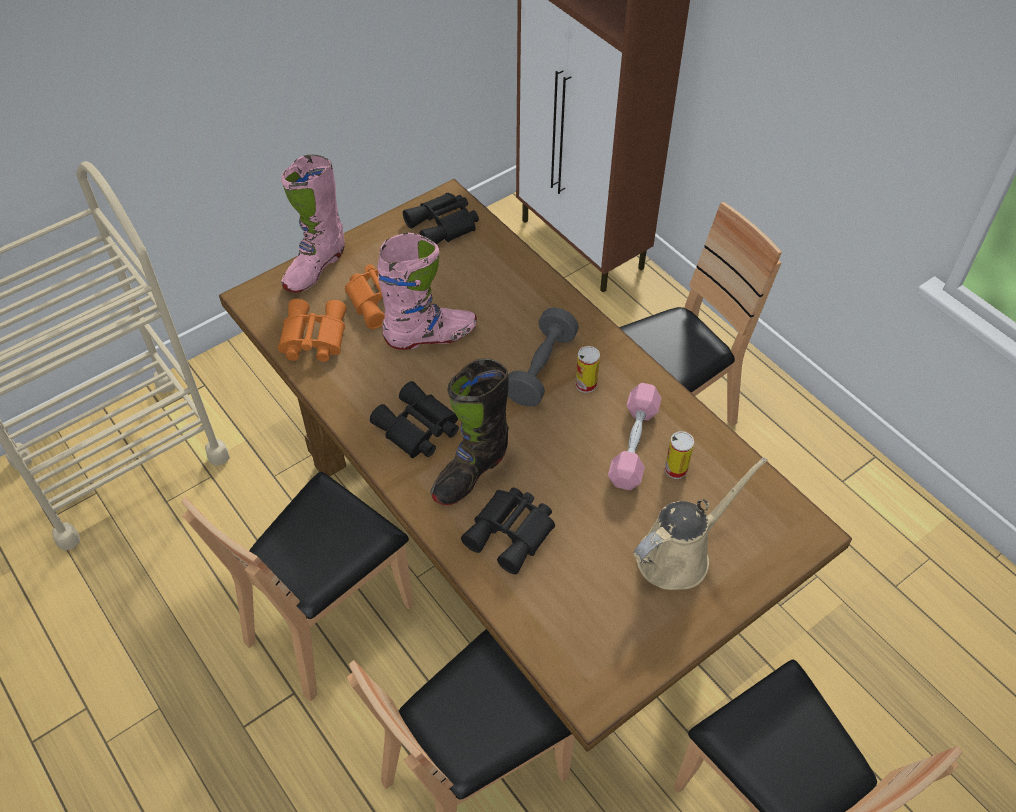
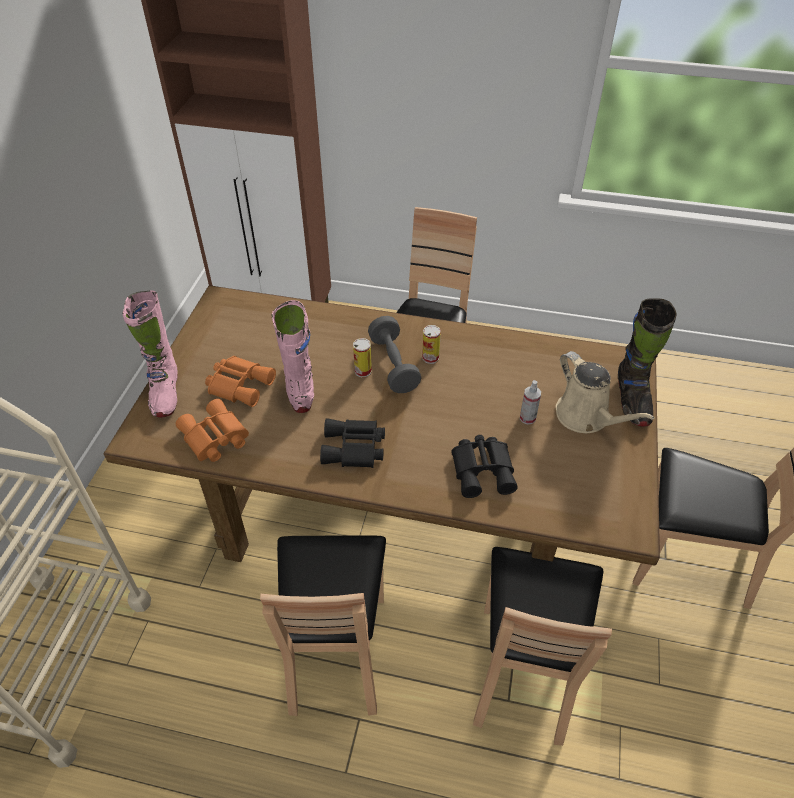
camera: 40 degrees left, 5 degrees down
pink boot [377,233,477,350] -> pink boot turned 45 degrees counterclockwise [271,300,314,413]
black binoculars [403,192,479,244] -> none
black boot [430,358,509,505] -> black boot moved to [618,298,677,427]
pink dumbbell [608,383,661,490] -> none
beige watering can [634,457,768,590] -> beige watering can turned 135 degrees clockwise [556,351,655,433]
can [665,431,694,479] -> can moved to [353,338,372,377]
none -> spray bottle [520,380,541,425]

